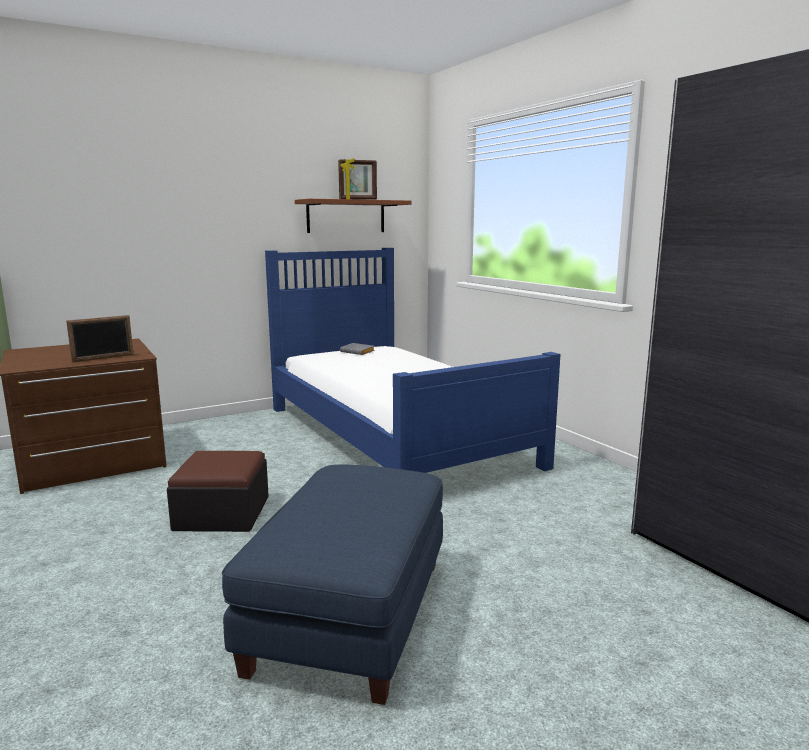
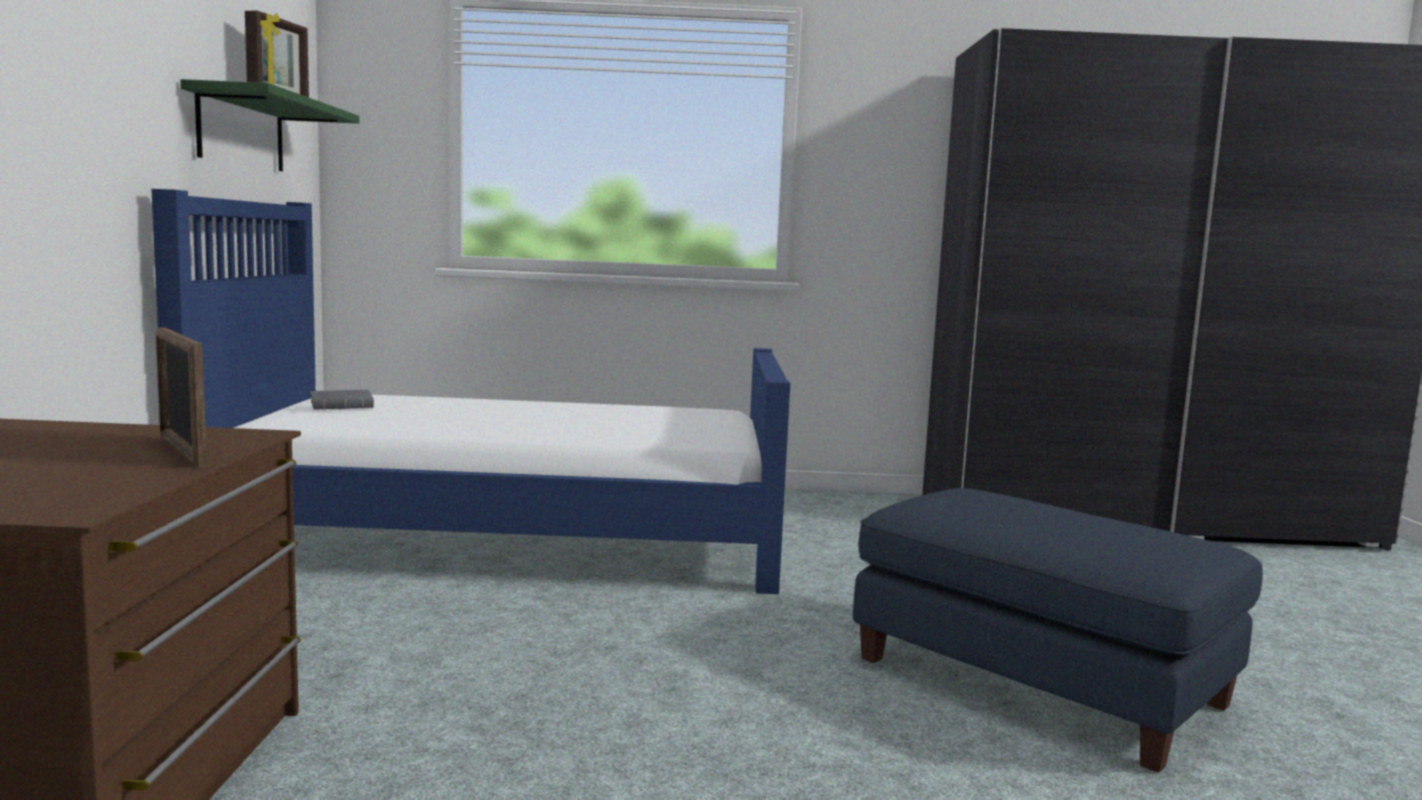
camera: 60 degrees left, 5 degrees down
picture frame [66,315,134,362] -> picture frame turned 150 degrees clockwise [155,328,207,468]
ottoman [167,451,269,532] -> none
brown shelf [295,199,411,233] -> green shelf [180,79,359,171]

